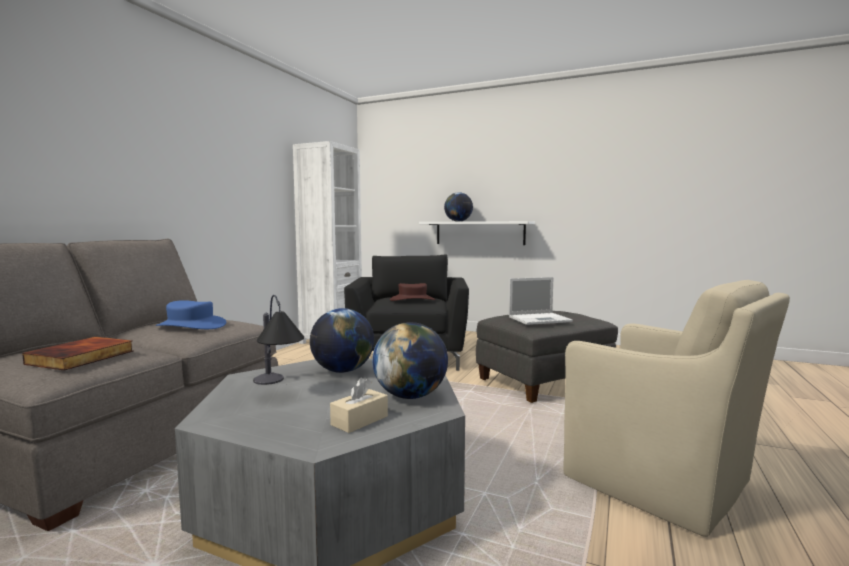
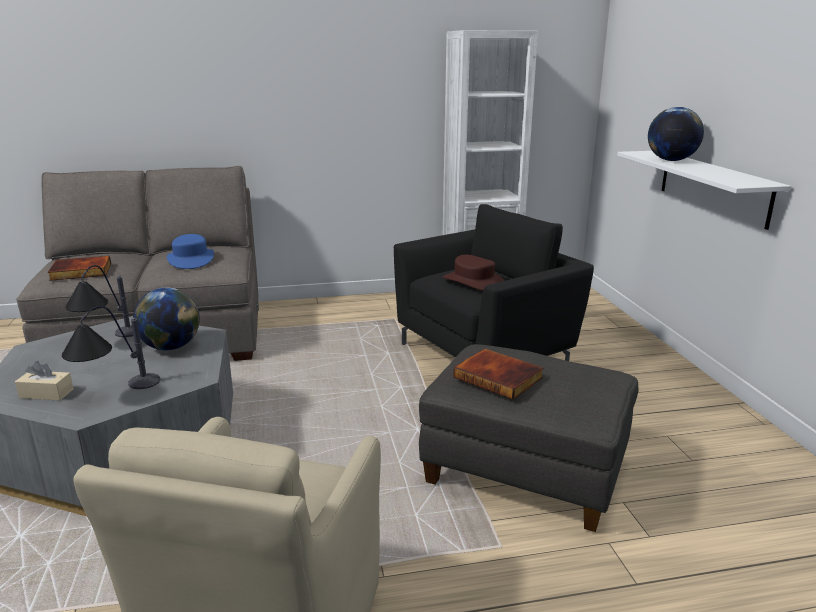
camera: 55 degrees right, 15 degrees up
globe [372,322,448,399] -> table lamp [62,306,160,389]
laptop [508,277,573,325] -> book [454,348,543,400]

